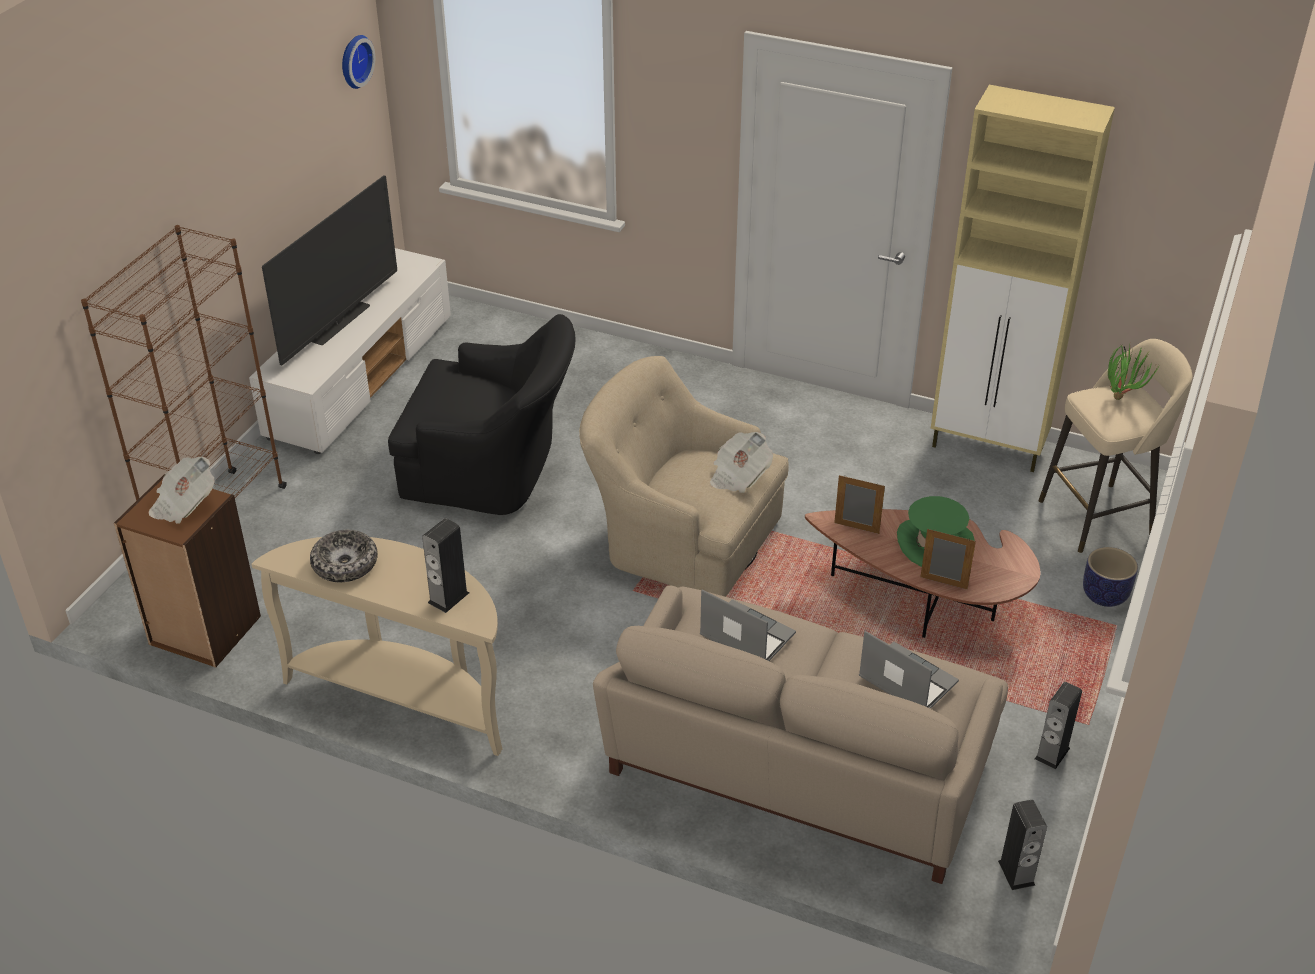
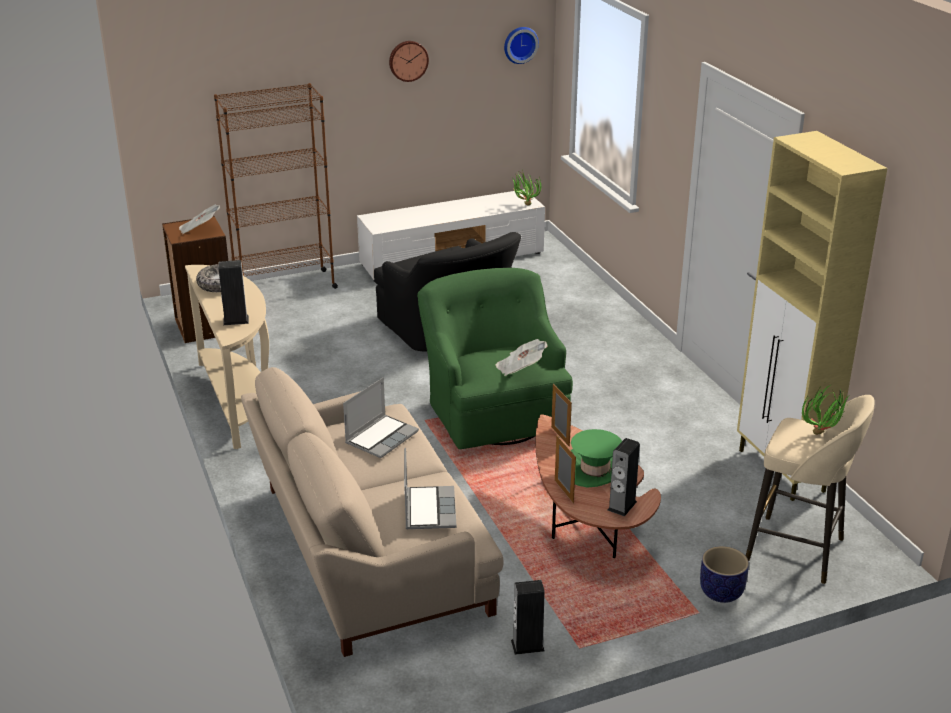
camera: 45 degrees right, 10 degrees down
television [262,175,397,365] -> none
beige armchair [579,356,789,597] -> green armchair [417,268,573,449]
laptop [700,590,796,661] -> laptop turned 45 degrees clockwise [343,377,419,458]
speaker [998,800,1047,890] -> speaker moved to [608,438,640,517]
none -> wall clock [389,41,429,82]
none -> potted plant [511,170,541,206]

